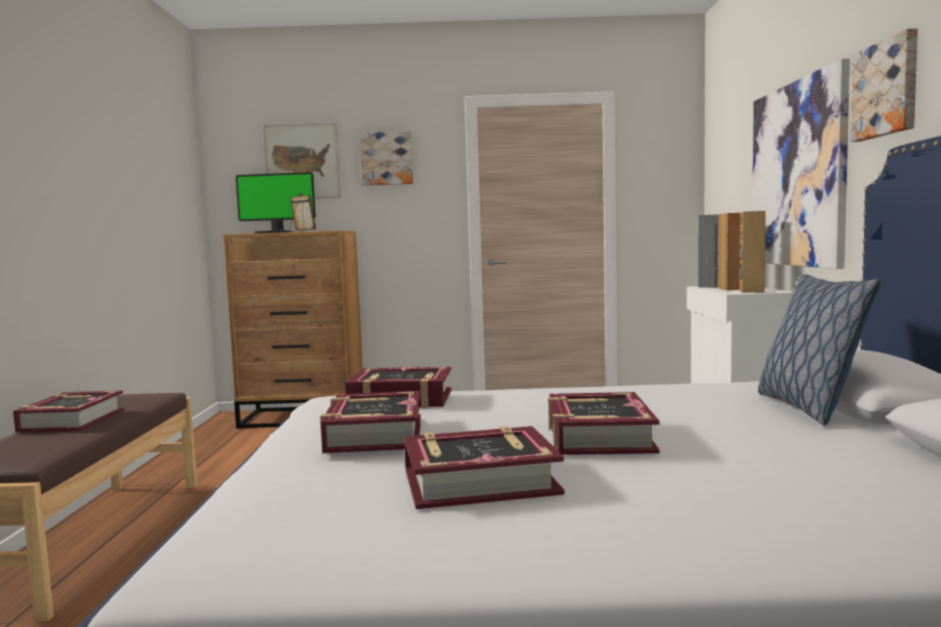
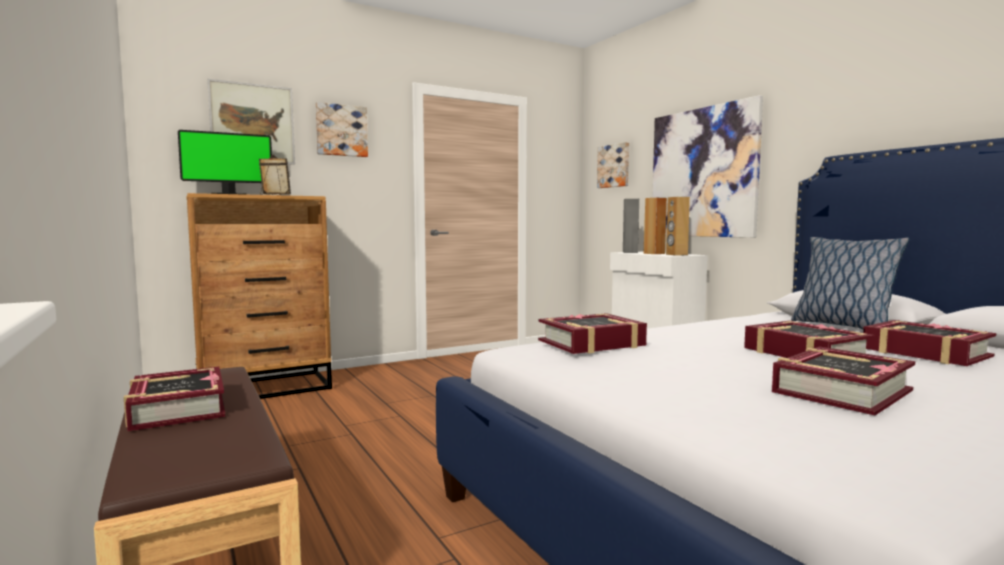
camera: 30 degrees left, 0 degrees up
book [320,391,421,453] -> book moved to [863,320,996,366]
picture [850,28,918,142] -> picture moved to [597,142,629,188]

